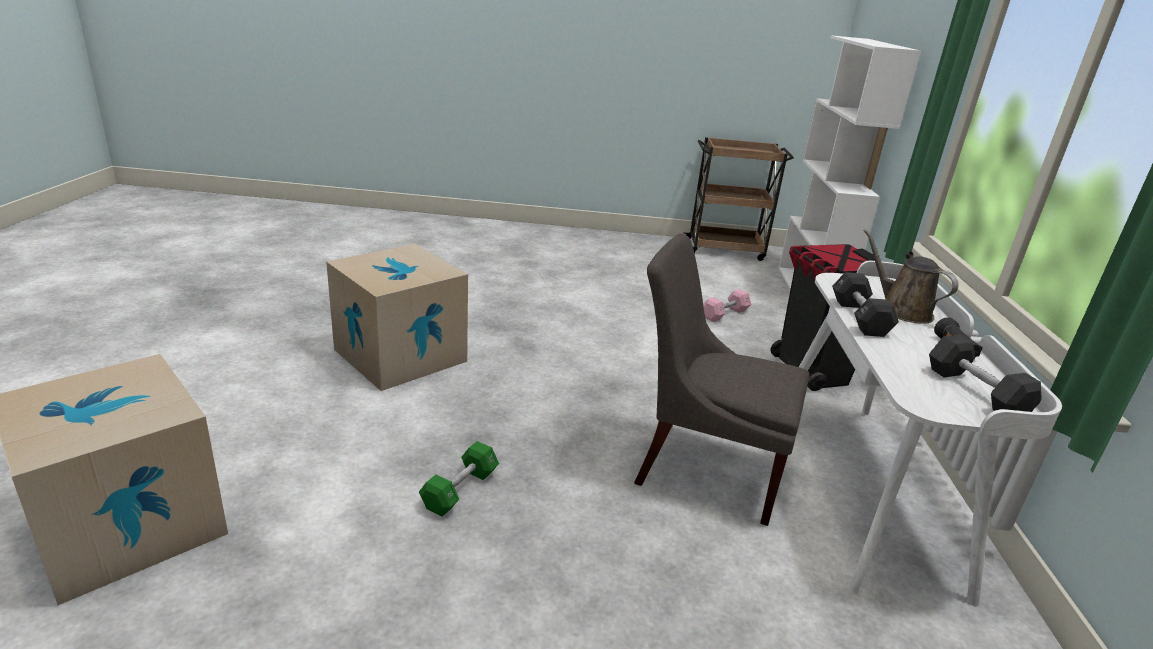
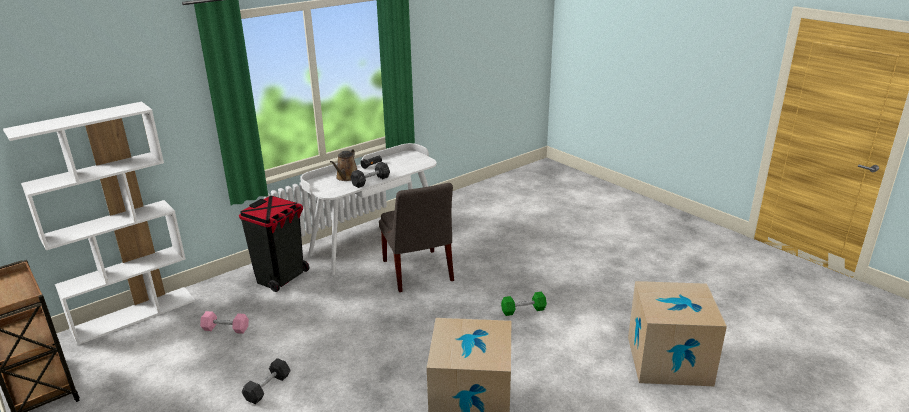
camera: 130 degrees left, 0 degrees up
black dumbbell [929,335,1042,412] -> black dumbbell moved to [242,358,291,404]

